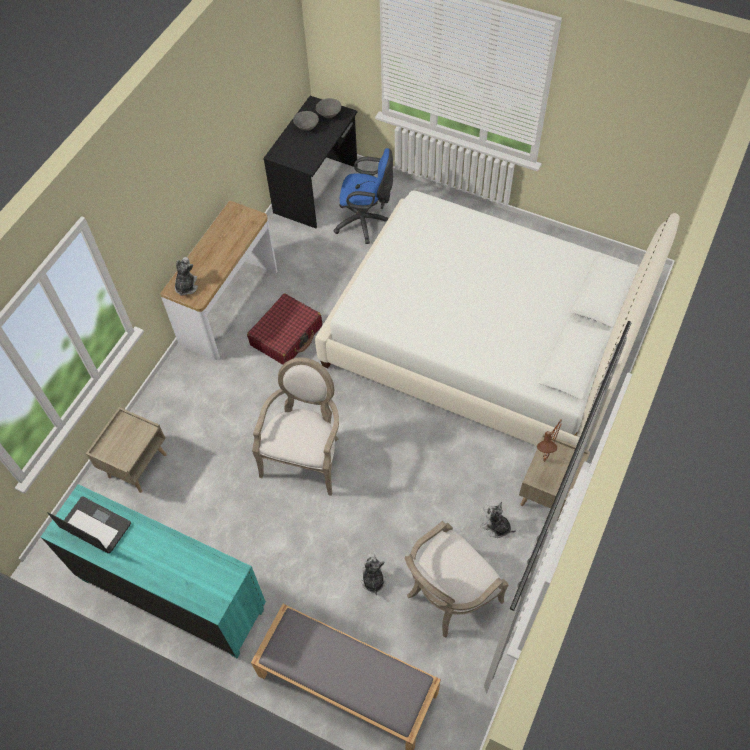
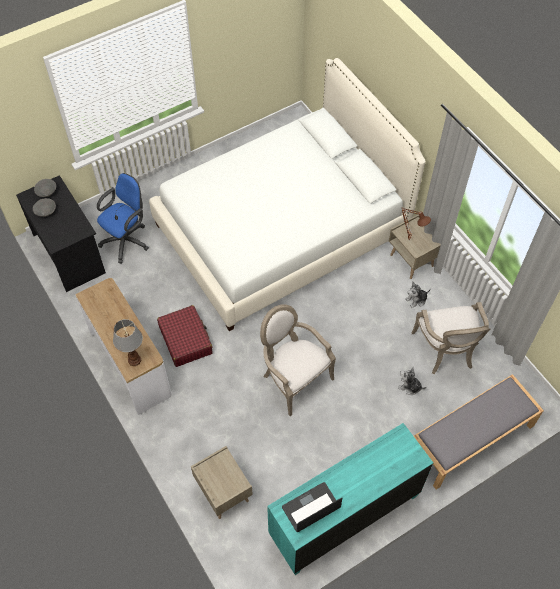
camera: 60 degrees left, 0 degrees up
plush toy [175,257,198,296] -> table lamp [113,319,143,366]

